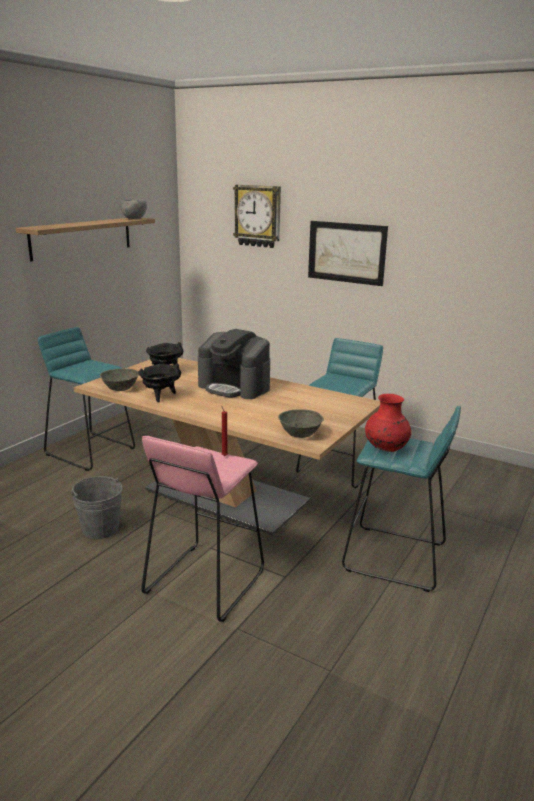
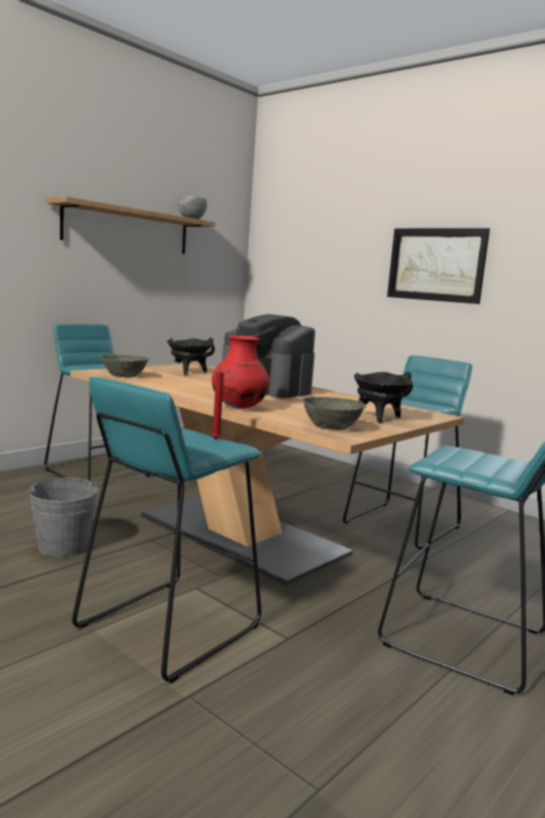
camera: 10 degrees right, 10 degrees down
black cooking pot [138,363,181,402] -> black cooking pot moved to [354,372,413,423]
pink stool [141,436,264,622] -> turquoise stool [72,377,261,683]
wall clock [233,185,281,248] -> none
red vase [365,394,412,452] -> red vase moved to [212,335,270,409]

